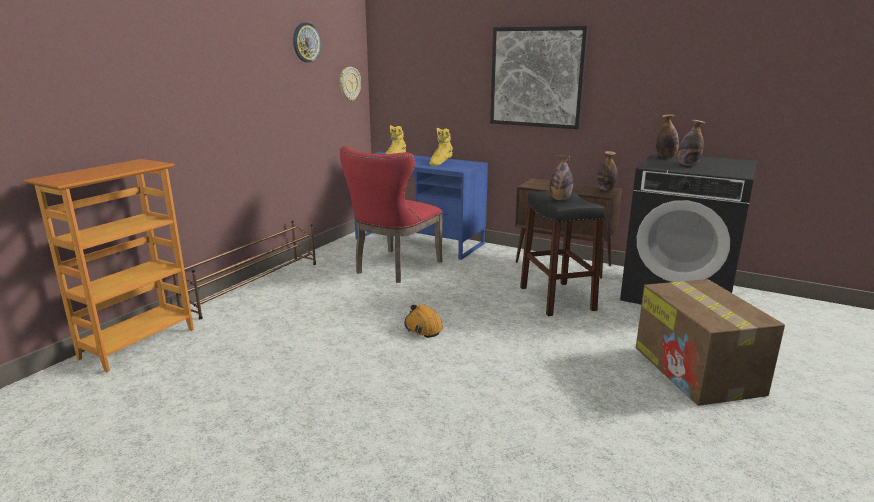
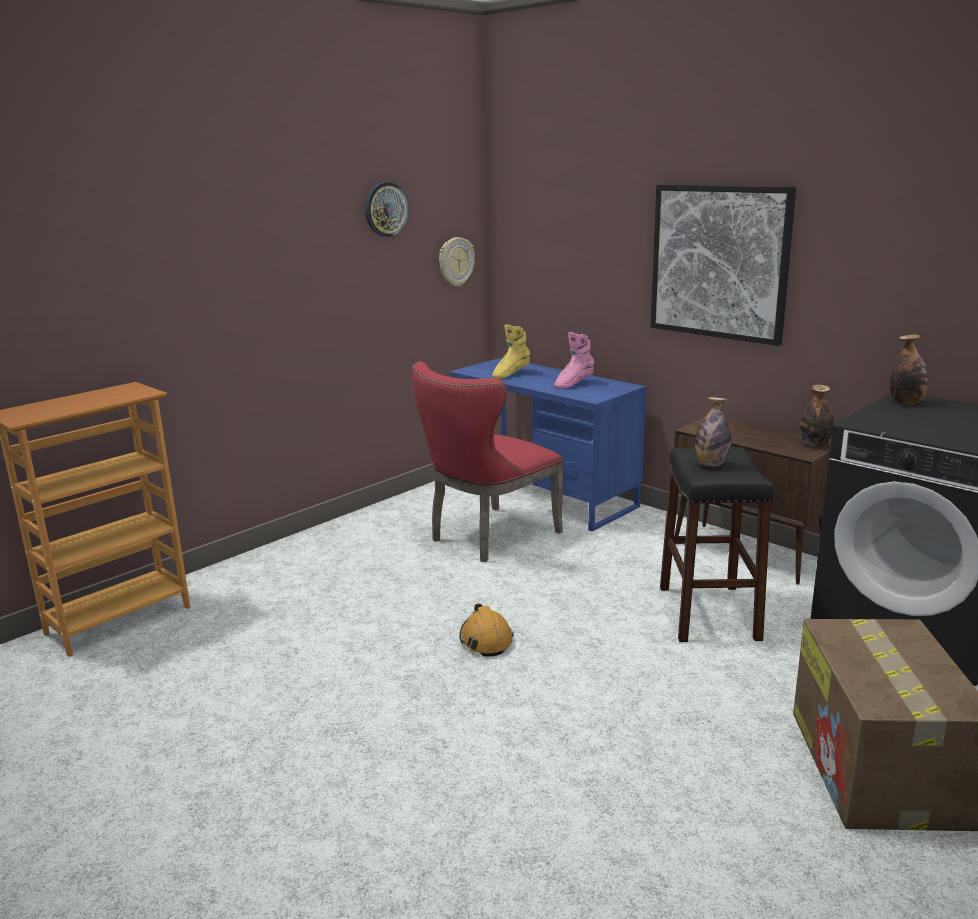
camera: 15 degrees right, 0 degrees up
brown shoe rack [173,221,316,319] -> none
yellow boot [430,128,453,166] -> pink boot [554,332,595,389]
bottle [678,120,705,166] -> none

